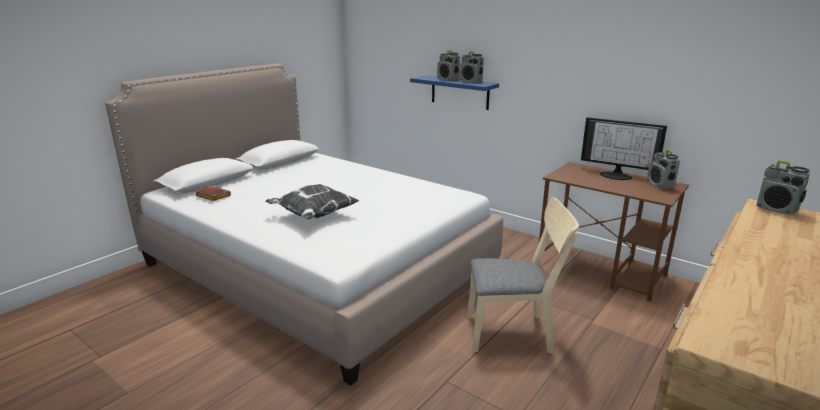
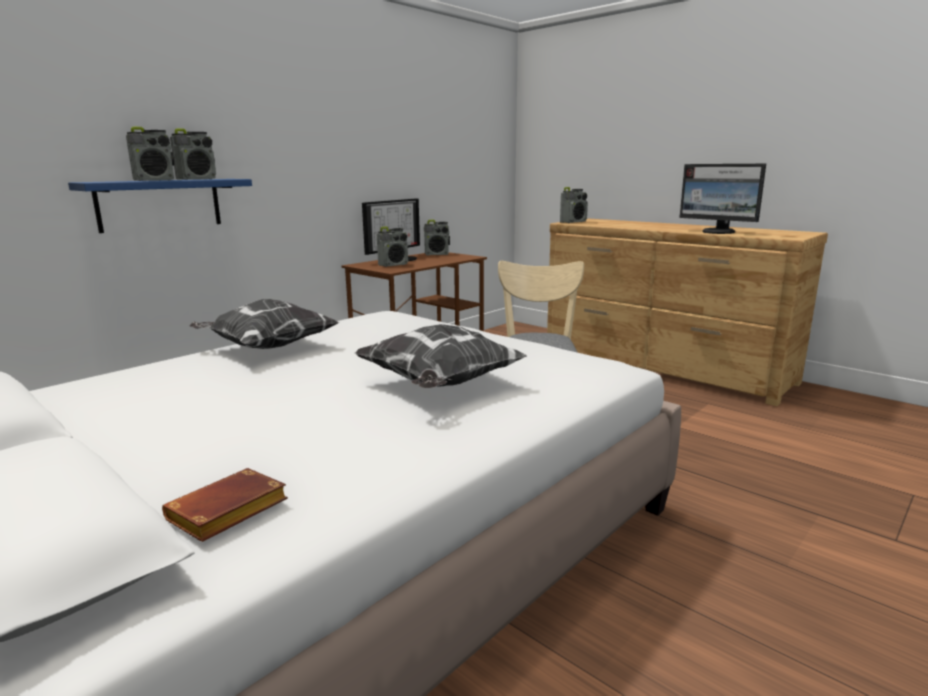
camera: 85 degrees left, 5 degrees down
none -> pillow [189,299,340,349]
none -> radio [377,226,408,267]
none -> monitor [679,164,766,234]

